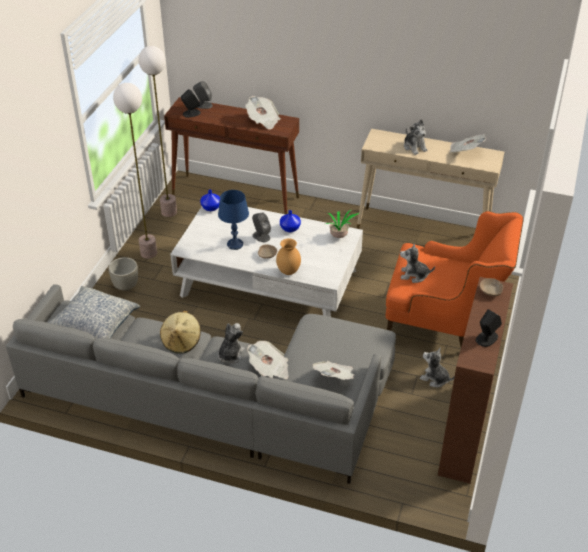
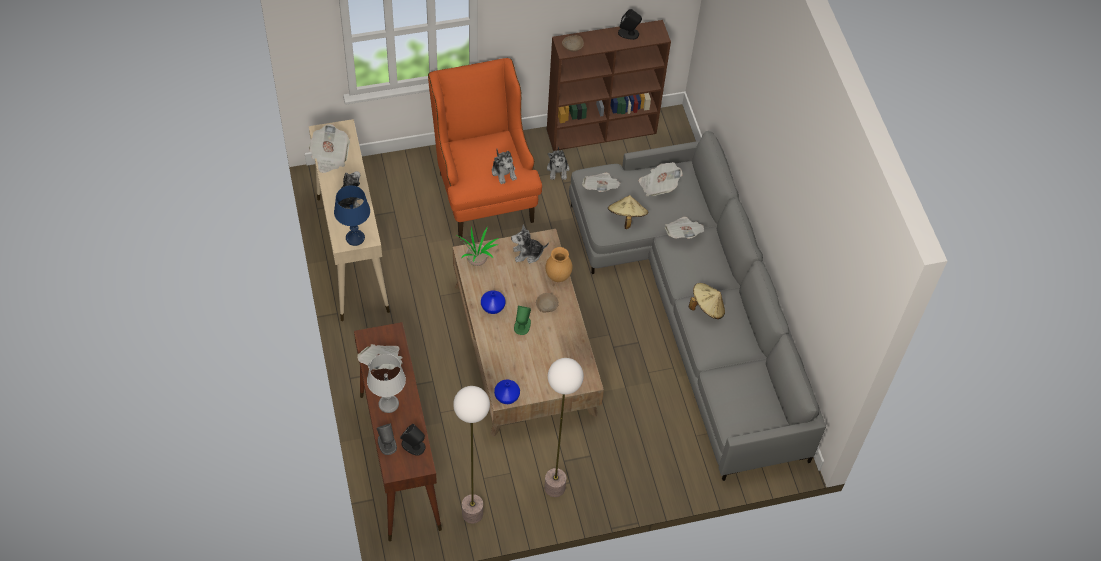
camera: 125 degrees left, 15 degrees up
pillow [48,286,140,339] -> none
grey planter [108,257,138,291] -> none
white coffee table [170,207,363,317] -> brown coffee table [453,229,604,437]
blue table lamp [218,190,249,250] -> blue table lamp moved to [334,185,370,246]
plush toy [218,323,244,364] -> plush toy moved to [511,225,549,263]
grey speaker [252,213,271,242] -> green speaker [514,306,531,335]
none -> grey table lamp [367,354,406,413]
none -> newspaper [582,172,621,192]
none -> beige hat [608,195,648,229]

